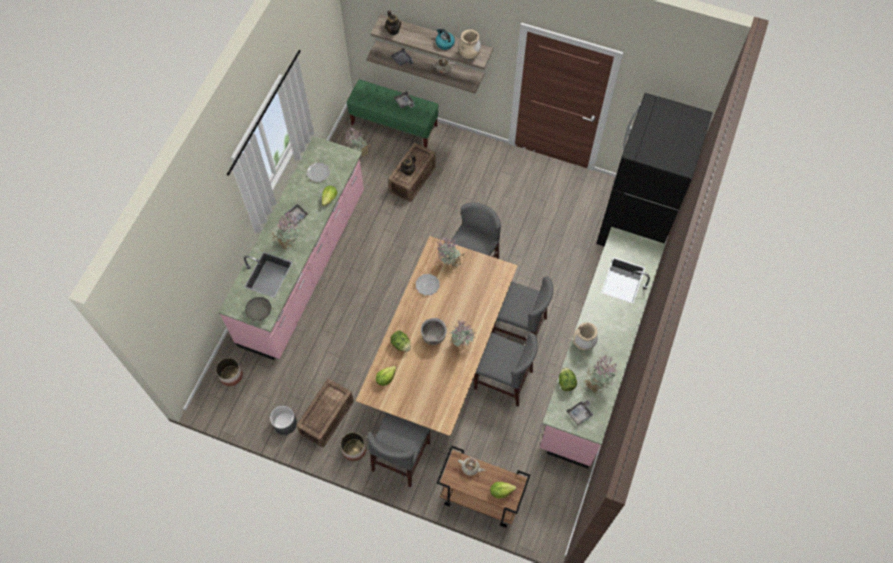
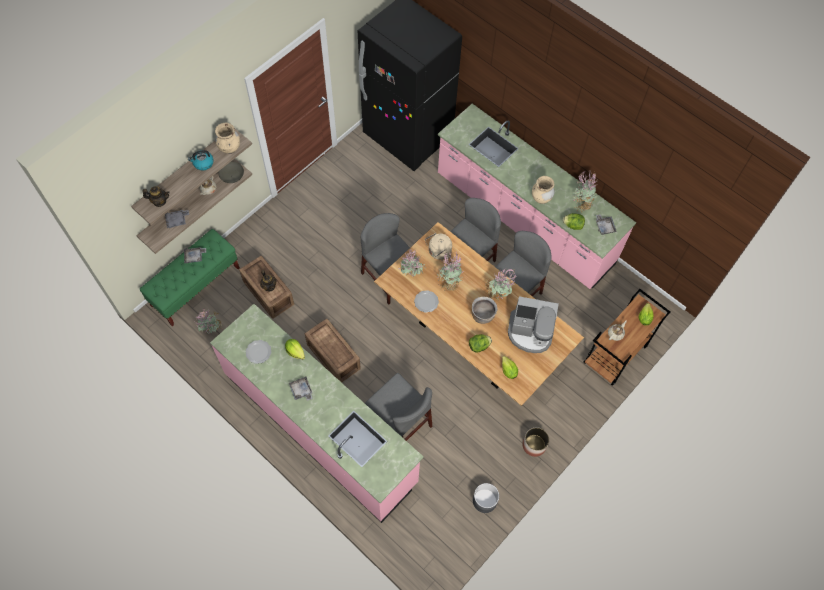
camera: 70 degrees left, 0 degrees up
planter [216,358,243,386] -> none
grey bowl [245,297,271,321] -> grey bowl moved to [218,162,244,183]
potted plant [272,211,300,250] -> potted plant moved to [437,252,464,291]
crate [296,379,354,448] -> crate moved to [305,319,361,383]
grey chair [367,413,431,487] -> grey chair moved to [365,373,432,441]
none -> beige kettle [425,233,452,260]
none -> coffee machine [508,296,559,353]

